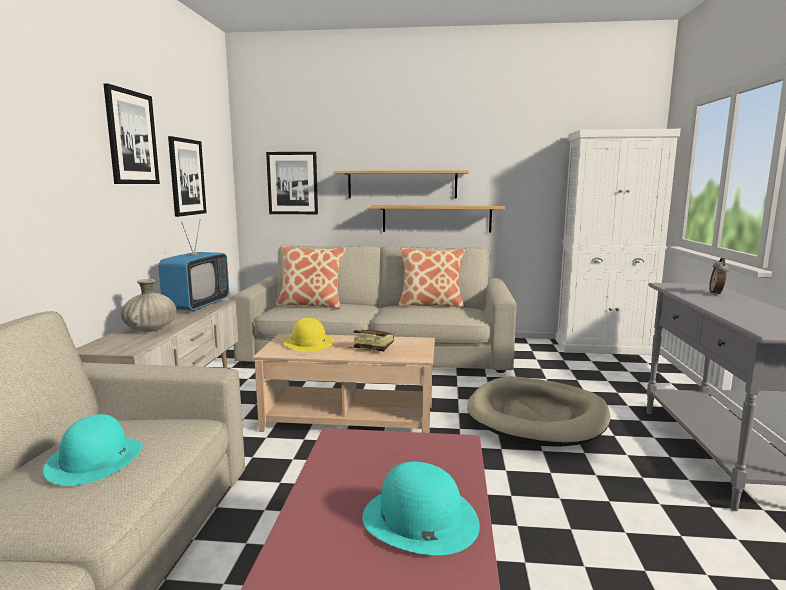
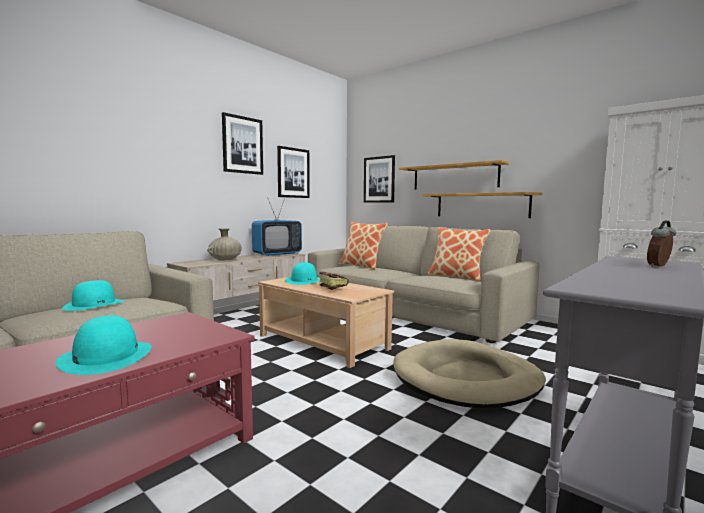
camera: 35 degrees right, 5 degrees down
yellow hat [283,318,334,352] -> turquoise hat [285,263,320,285]

